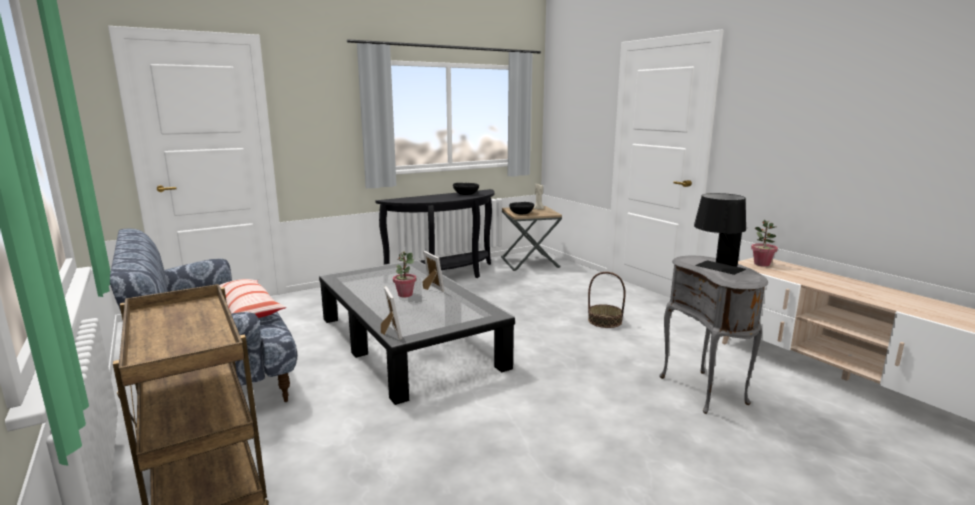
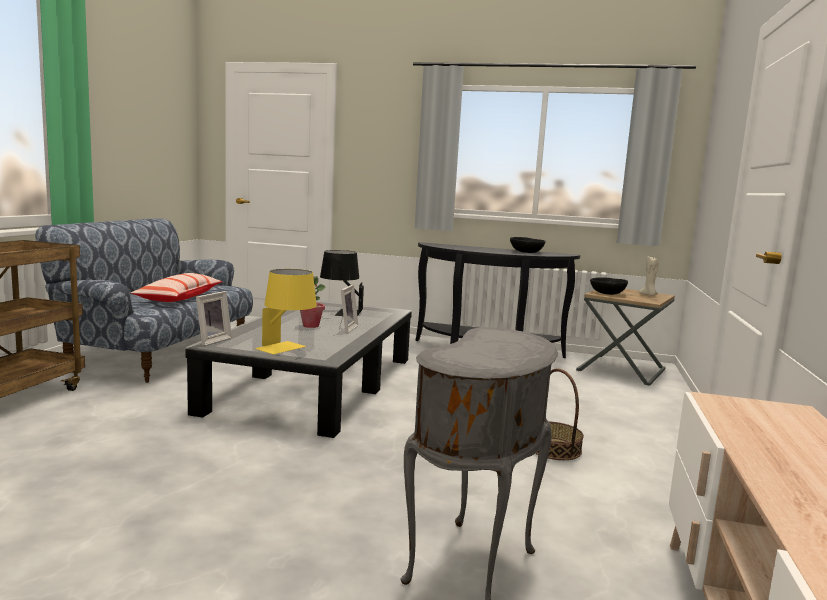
camera: 45 degrees right, 5 degrees down
black table lamp [694,193,746,275] -> black table lamp moved to [320,250,364,316]
potted plant [751,220,778,267] -> none
none -> yellow table lamp [255,269,317,354]

